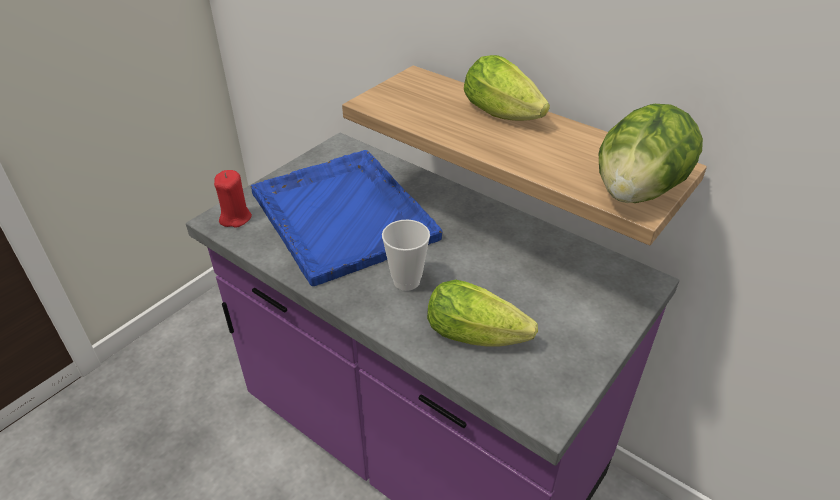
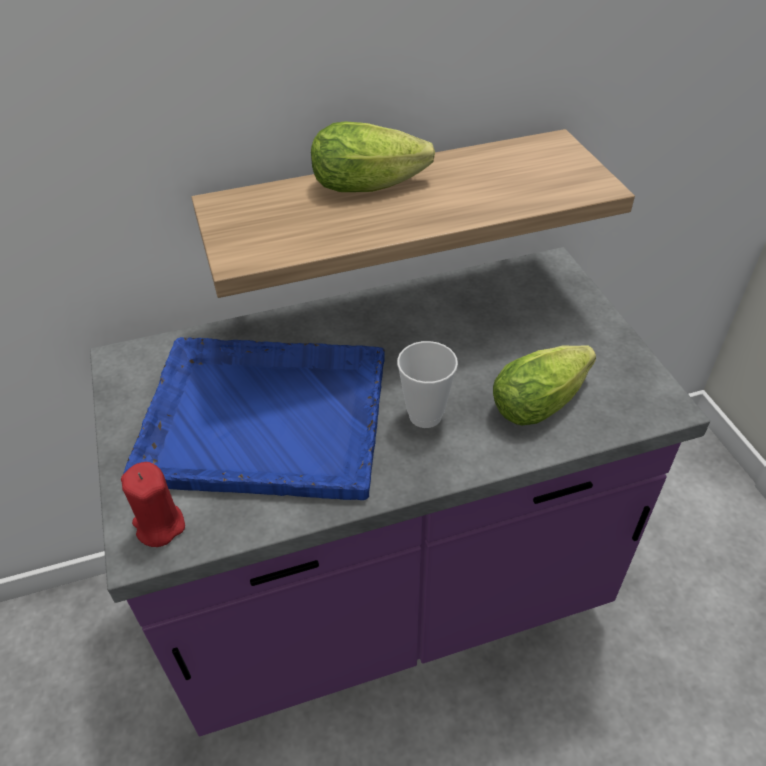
camera: 55 degrees left, 5 degrees up
lettuce [599,104,703,203] -> none

